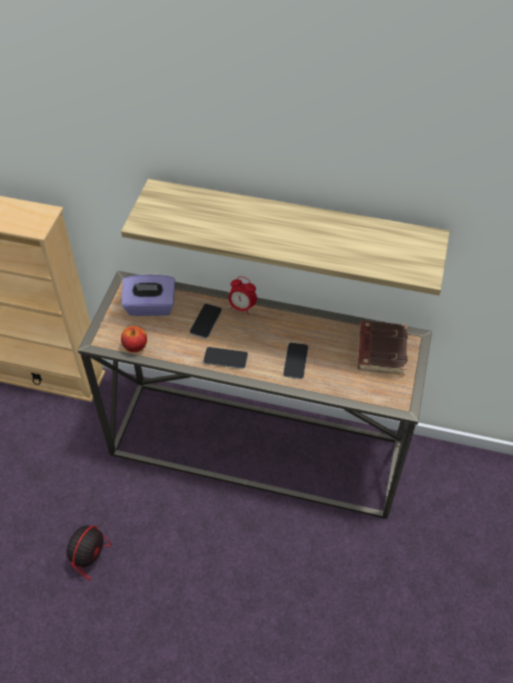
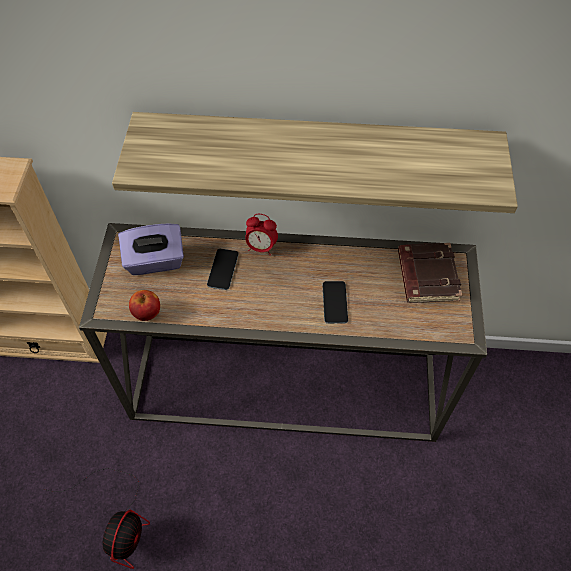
camera: 10 degrees left, 5 degrees up
phone [203,347,248,369] -> none

